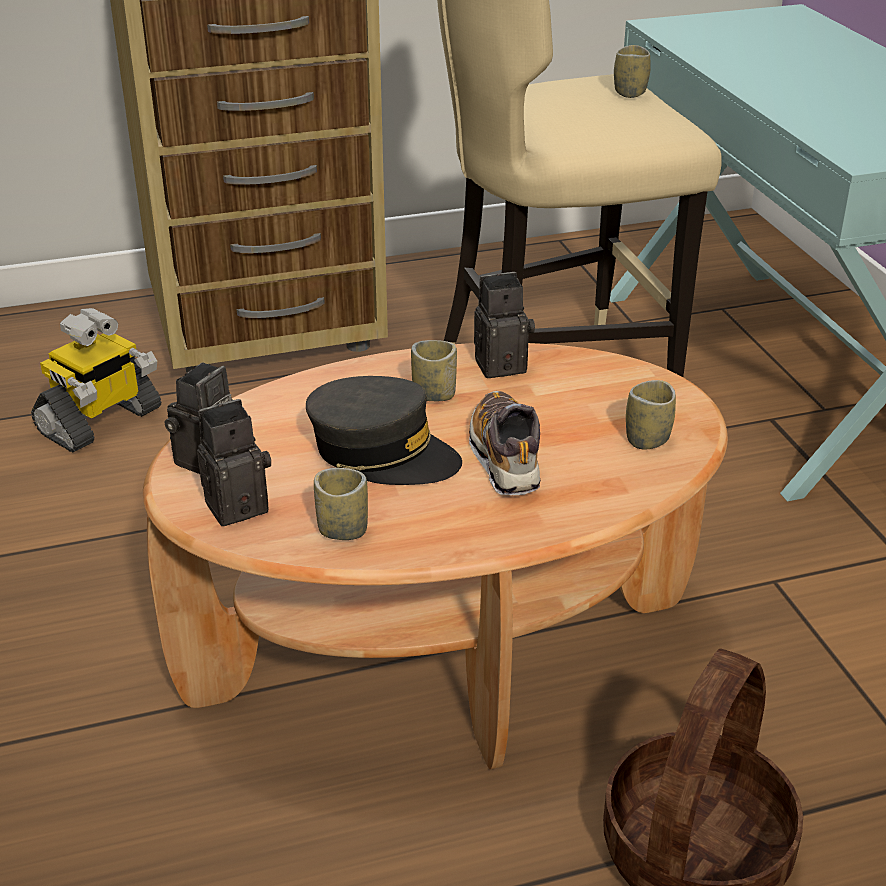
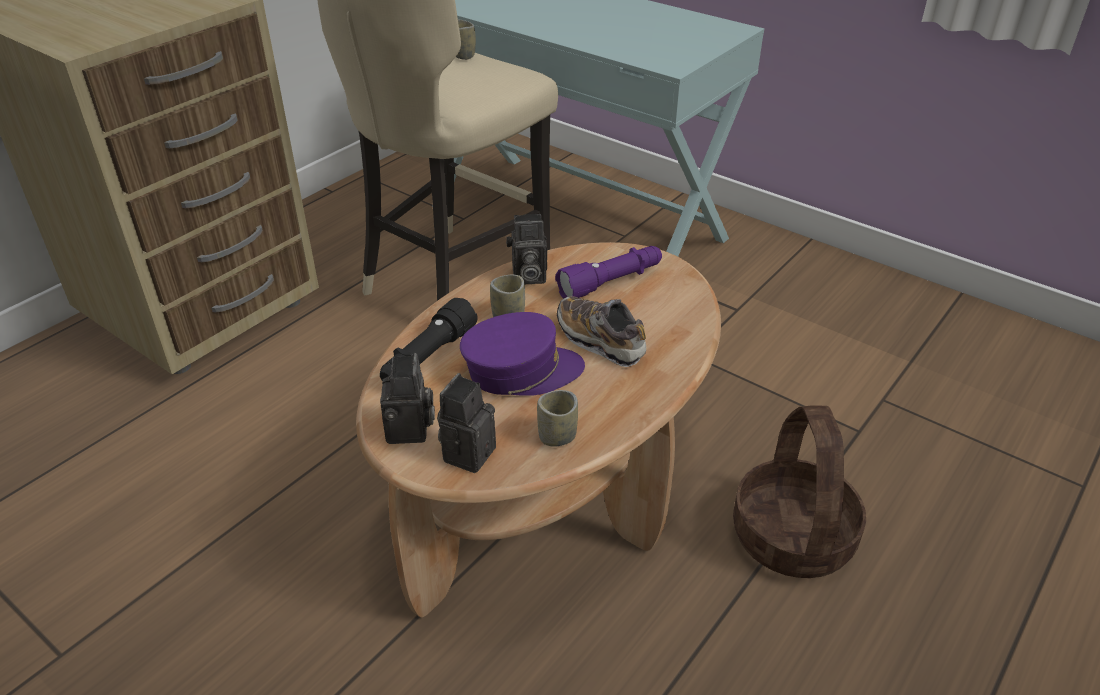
camera: 35 degrees left, 5 degrees up
toy robot [31,308,161,452] -> none
grey cap [306,376,462,485] -> purple cap [460,312,585,396]
camera [474,272,535,378] -> camera turned 135 degrees counterclockwise [506,214,547,284]
cup [626,380,676,449] -> none
none -> black flashlight [380,298,478,380]
none -> purple flashlight [555,246,662,298]

